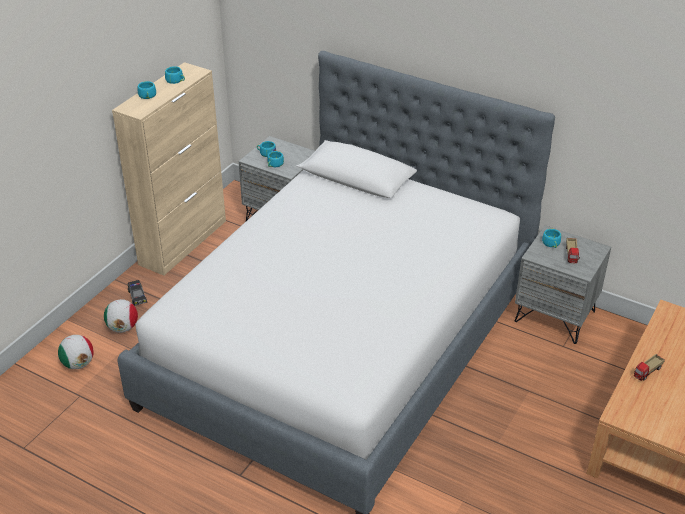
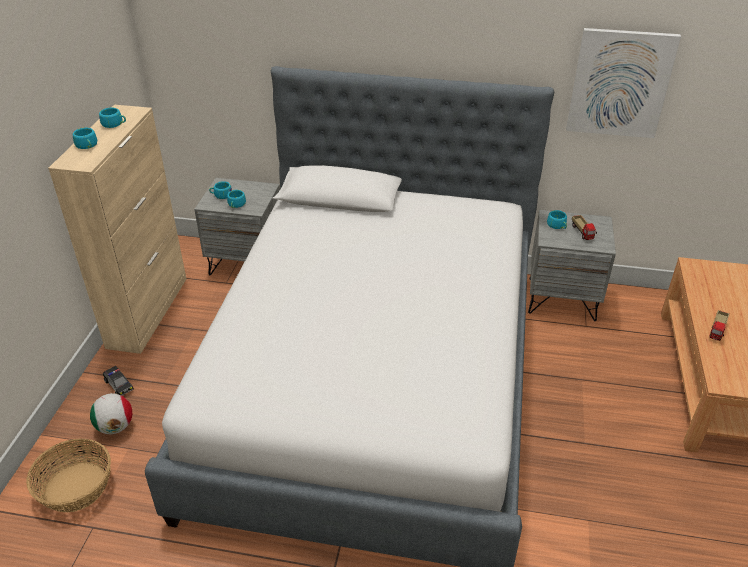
camera: 20 degrees left, 0 degrees up
football [58,335,94,369] -> basket [26,439,111,512]
none -> picture [566,28,681,138]

